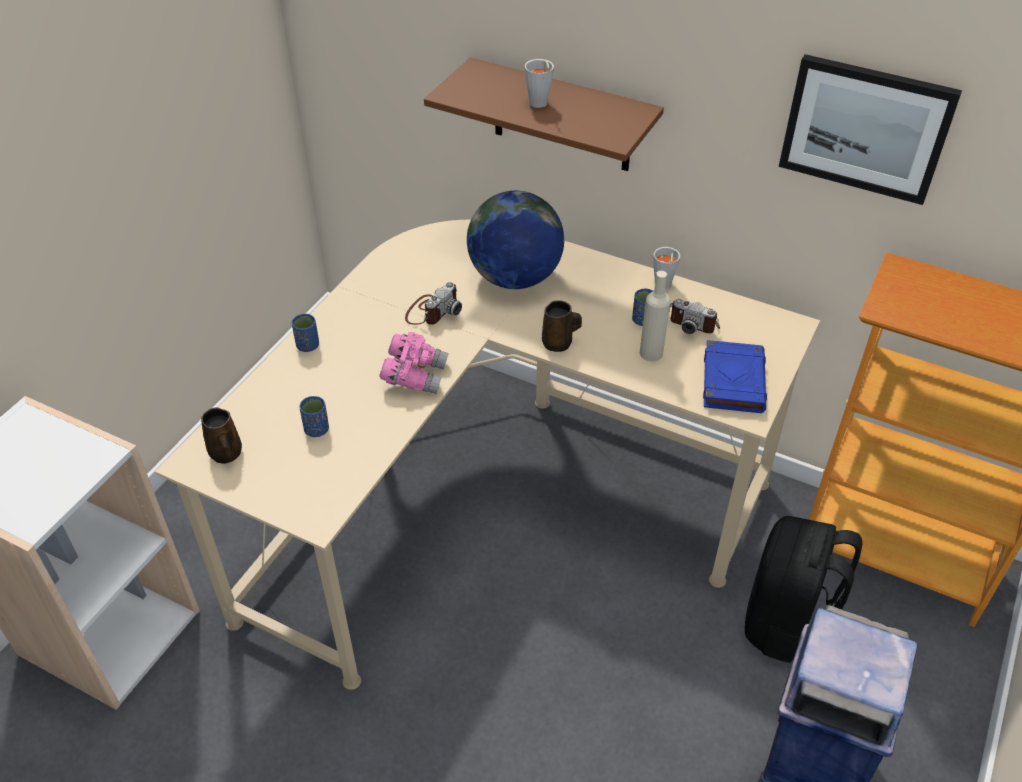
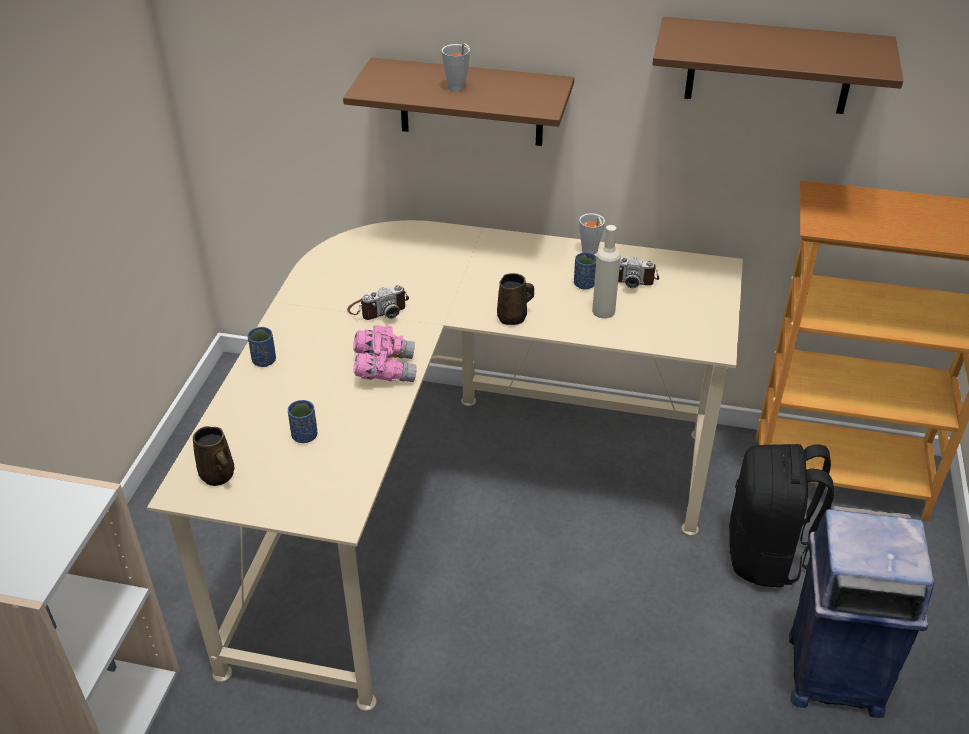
camera: 15 degrees left, 5 degrees down
camera [405,282,462,325] -> camera turned 45 degrees clockwise [347,285,409,320]
globe [467,191,564,289] -> none
blue book [703,340,767,413] -> none
picture [779,54,962,205] -> brown shelf [652,17,903,114]

